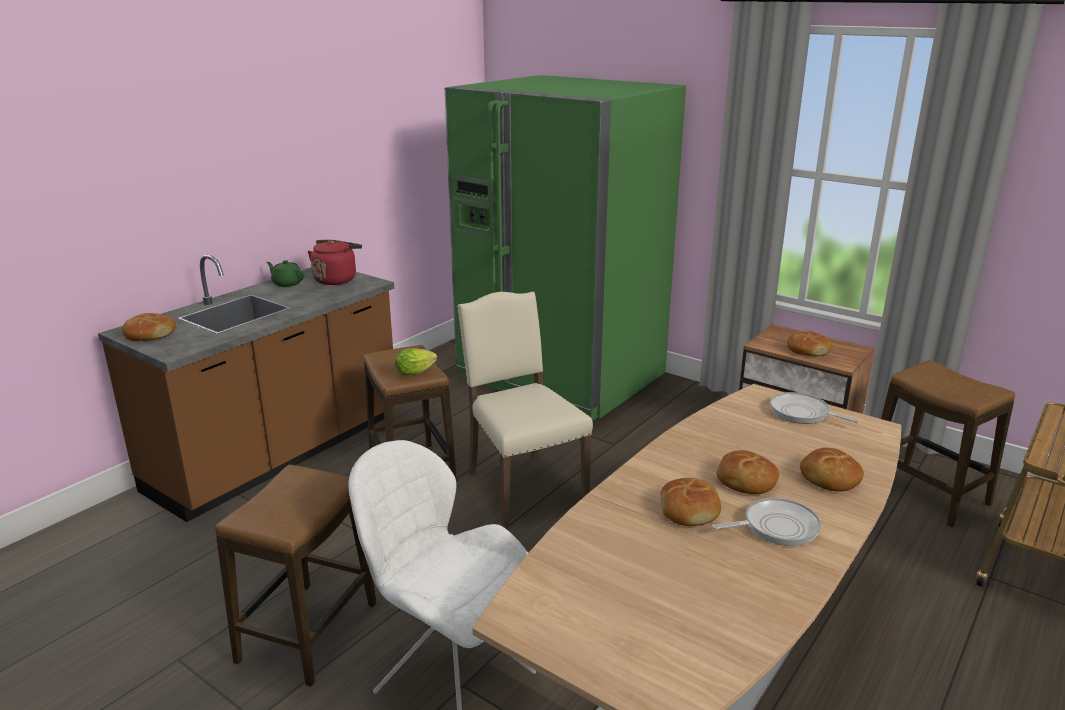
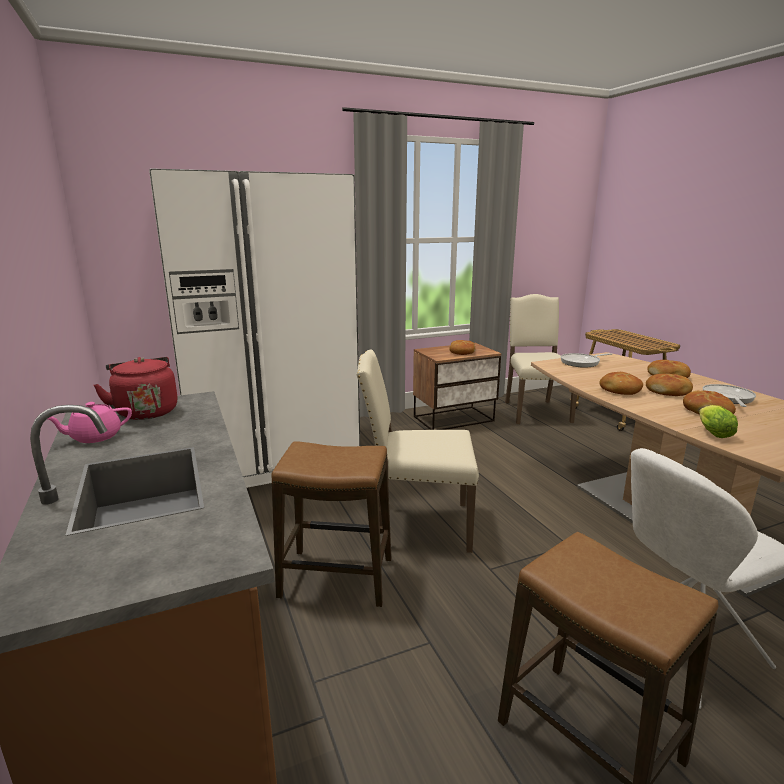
camera: 60 degrees left, 5 degrees down
bread [122,313,176,341] -> bread moved to [599,372,643,395]
green teapot [266,260,304,287] -> pink teapot [48,402,132,443]
lettuce [395,348,437,376] -> lettuce moved to [699,405,738,438]
green fridge [445,75,686,421] -> white fridge [149,168,360,488]
stool [881,360,1015,527] -> beige chair [505,294,577,424]

